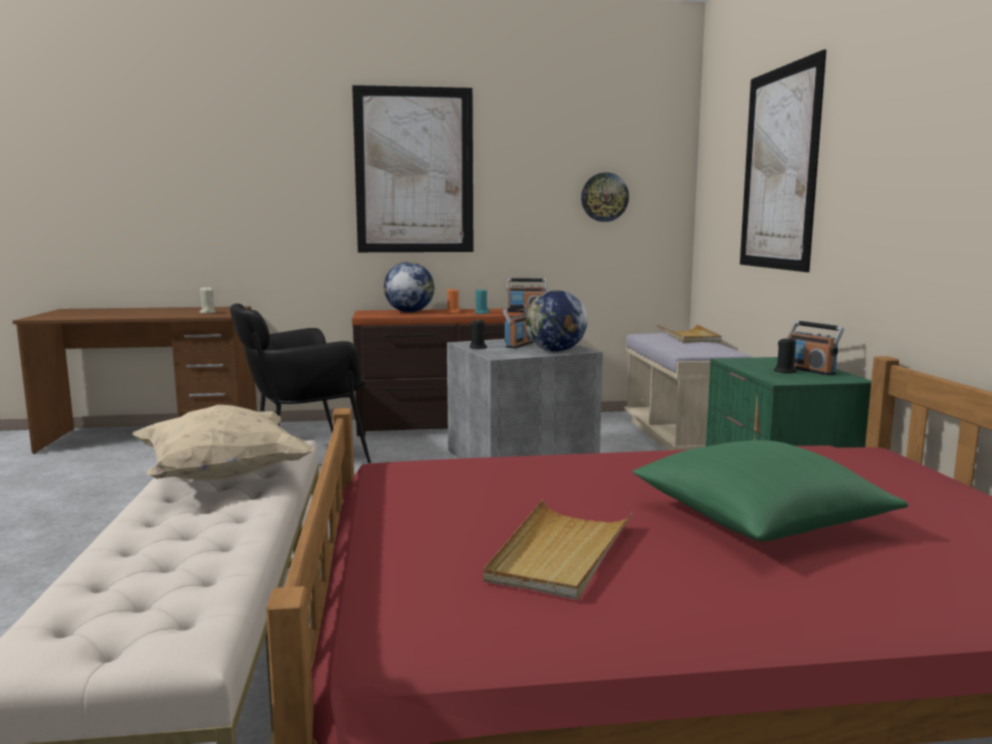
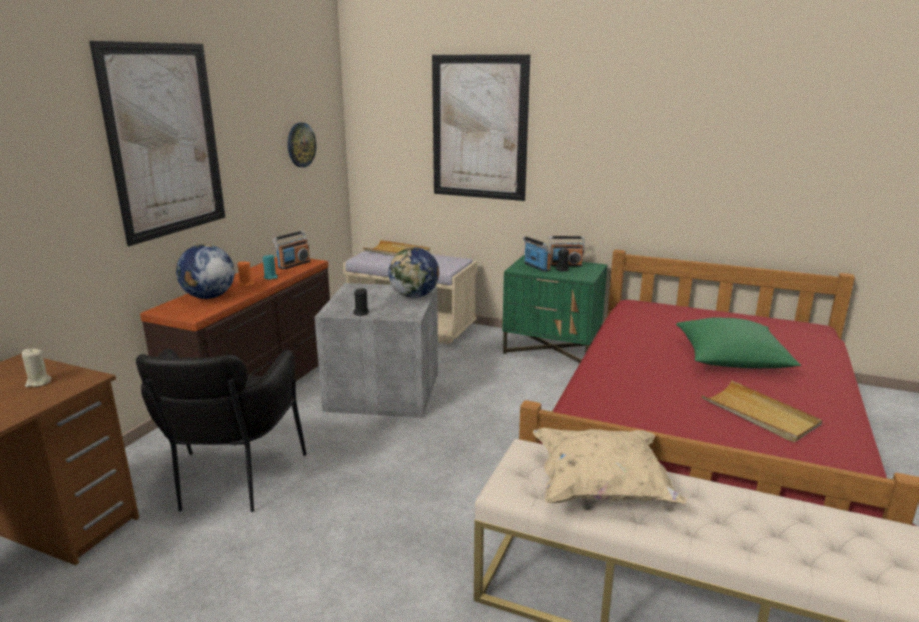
camera: 60 degrees left, 10 degrees up
radio [502,305,534,348] -> radio moved to [523,236,551,272]

